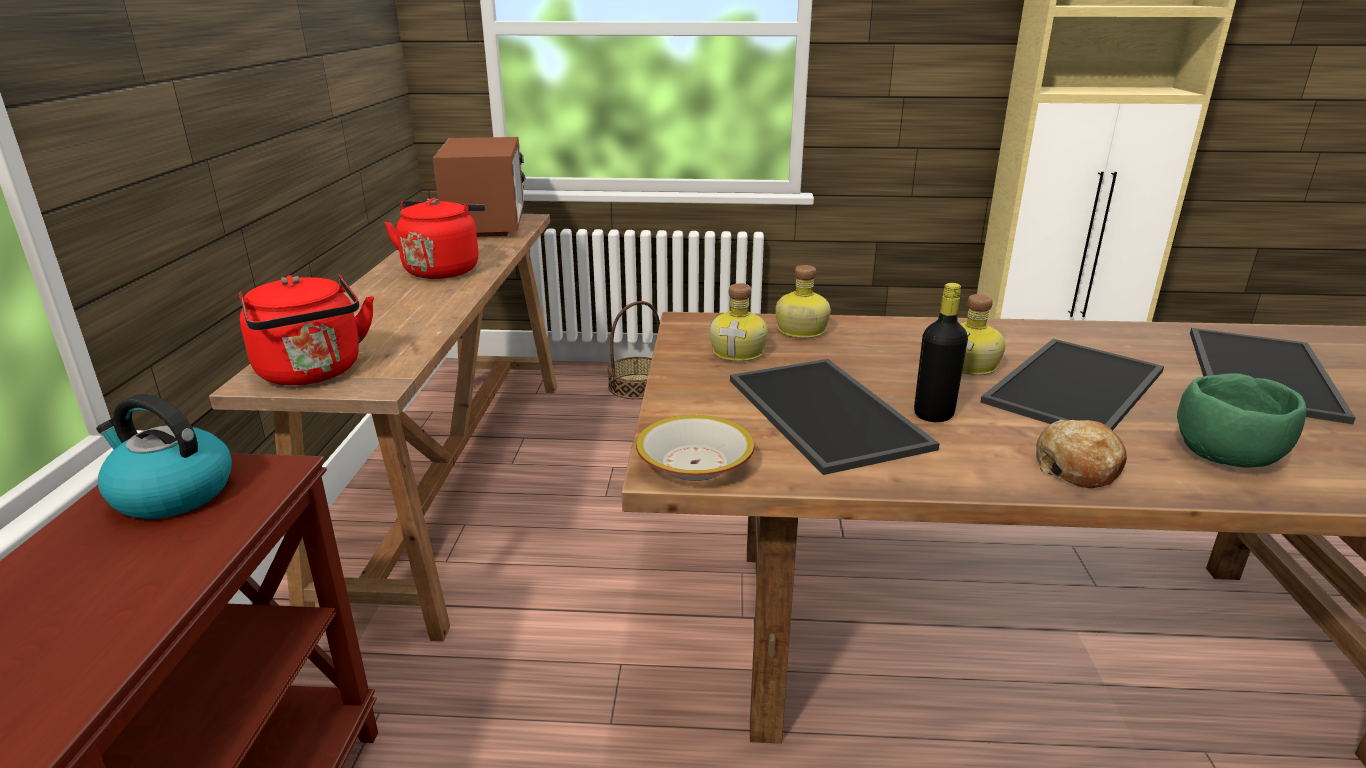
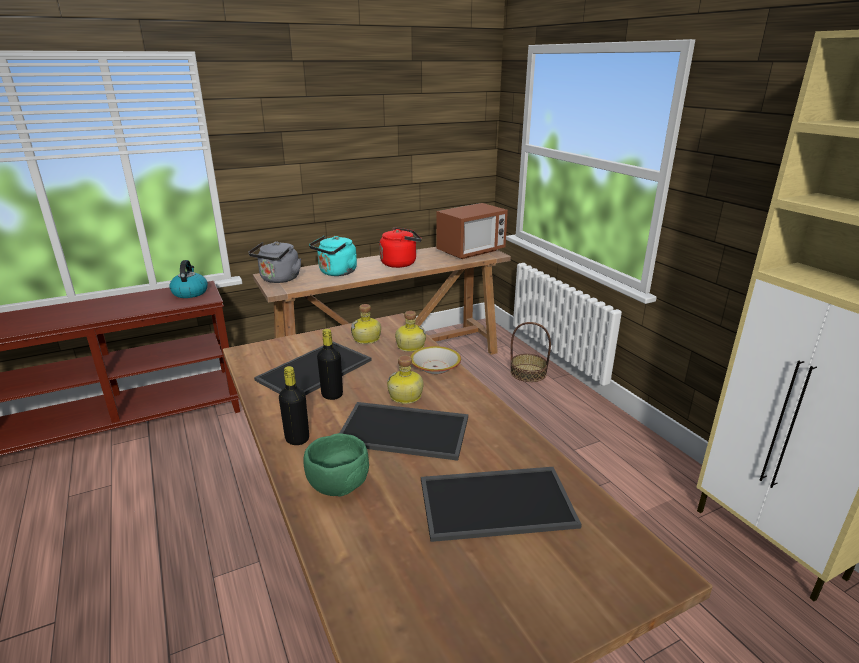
camera: 60 degrees right, 0 degrees up
red kettle [239,274,374,385] -> grey kettle [248,241,301,283]
bowl [636,415,754,481] -> bowl moved to [410,346,461,374]
bread [1036,420,1127,488] -> black bottle [279,366,309,445]
none -> turquoise kettle [309,236,357,276]

